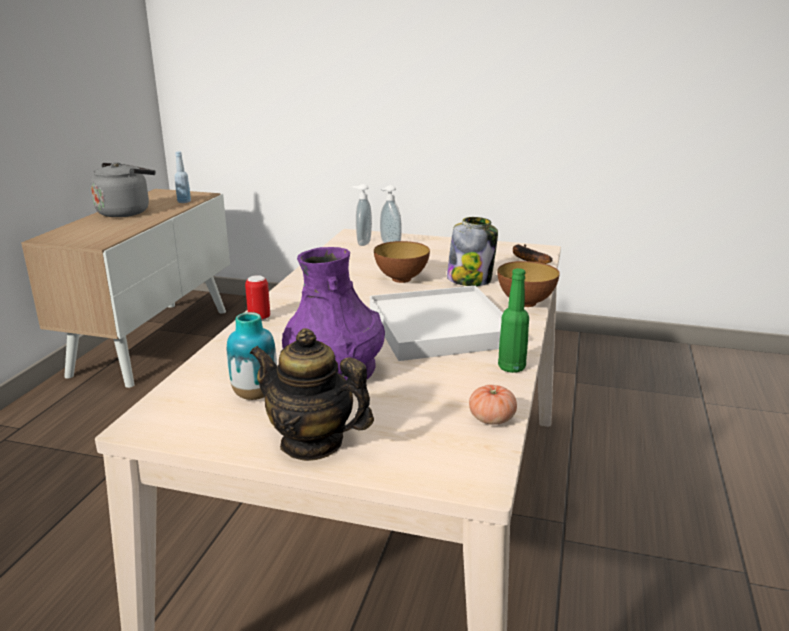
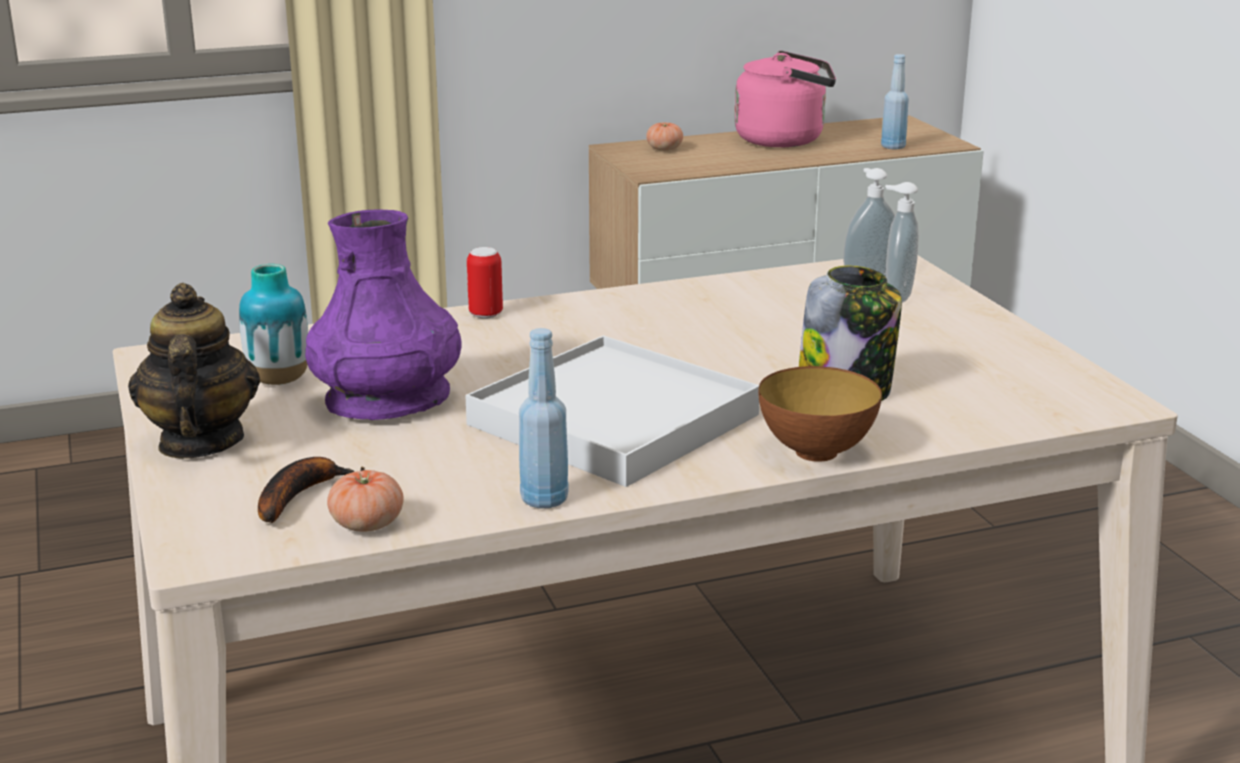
camera: 55 degrees right, 0 degrees up
grey kettle [90,162,156,217] -> pink kettle [734,51,836,147]
bowl [374,241,430,283] -> none
green bottle [498,268,529,373] -> blue bottle [519,328,569,508]
banana [513,244,553,264] -> banana moved to [258,457,365,523]
none -> tomato [646,122,683,151]

